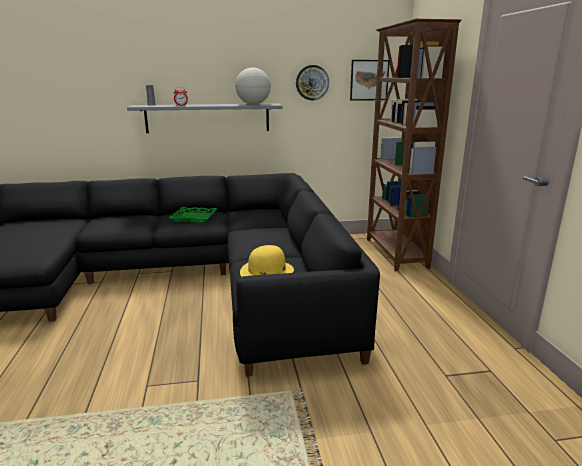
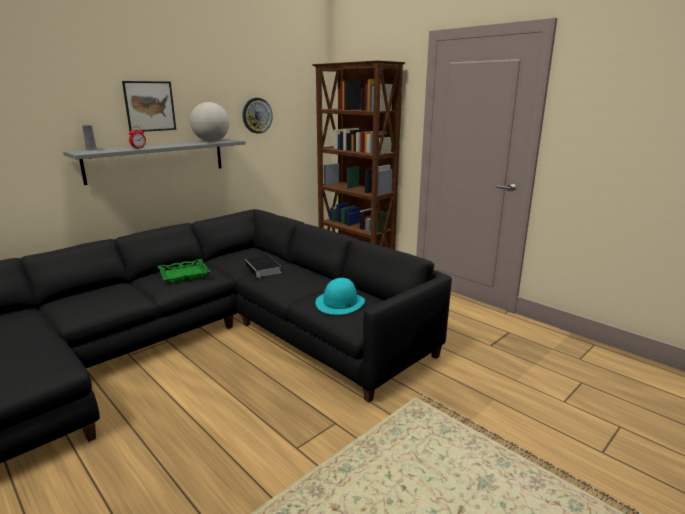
camera: 35 degrees left, 0 degrees up
yellow hat [240,245,294,277] -> turquoise hat [315,278,365,315]
picture [350,60,389,101] -> picture moved to [122,81,176,132]
none -> book [245,256,281,279]

